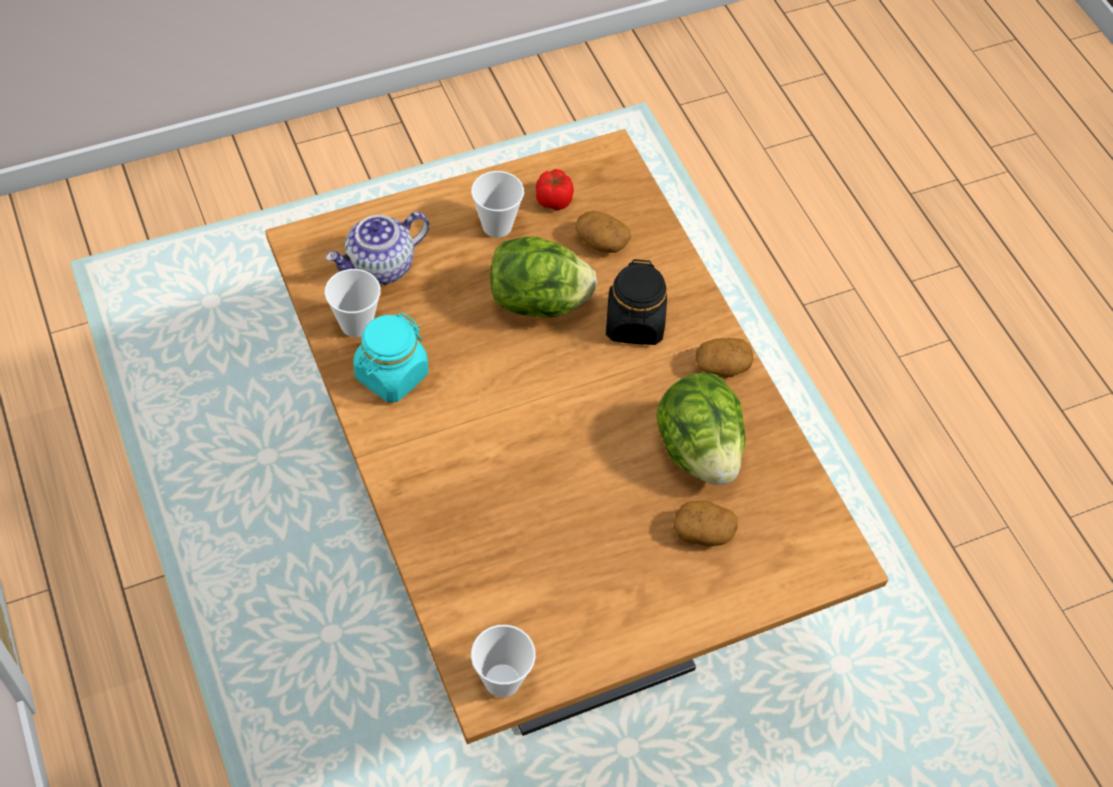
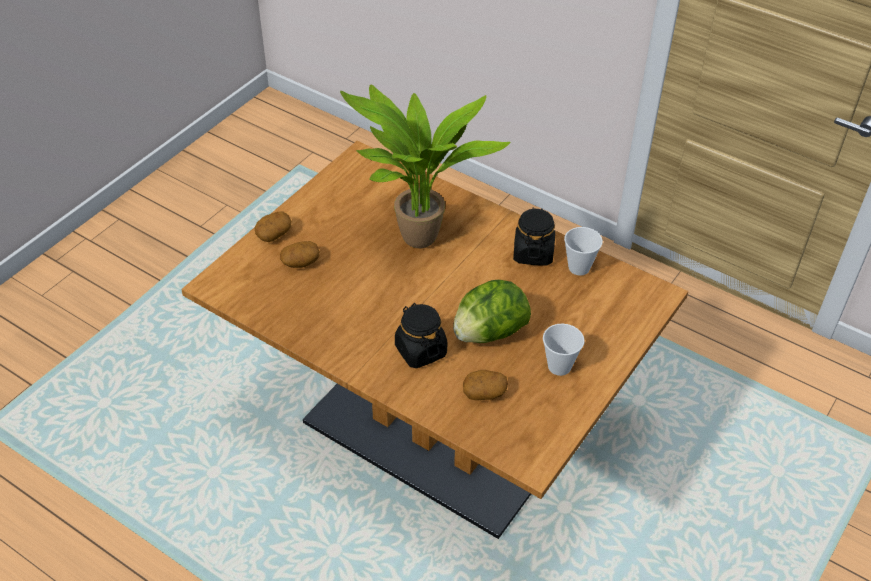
camera: 150 degrees right, 10 degrees down
teapot [325,212,429,285] -> none
turquoise jar [353,313,428,402] -> black jar [513,207,555,266]
cup [471,625,536,697] -> none
tomato [536,169,574,210] -> none
lettuce [656,373,745,485] -> none
potato [695,338,754,378] -> potato moved to [255,211,292,242]
none -> potted plant [340,85,510,248]

